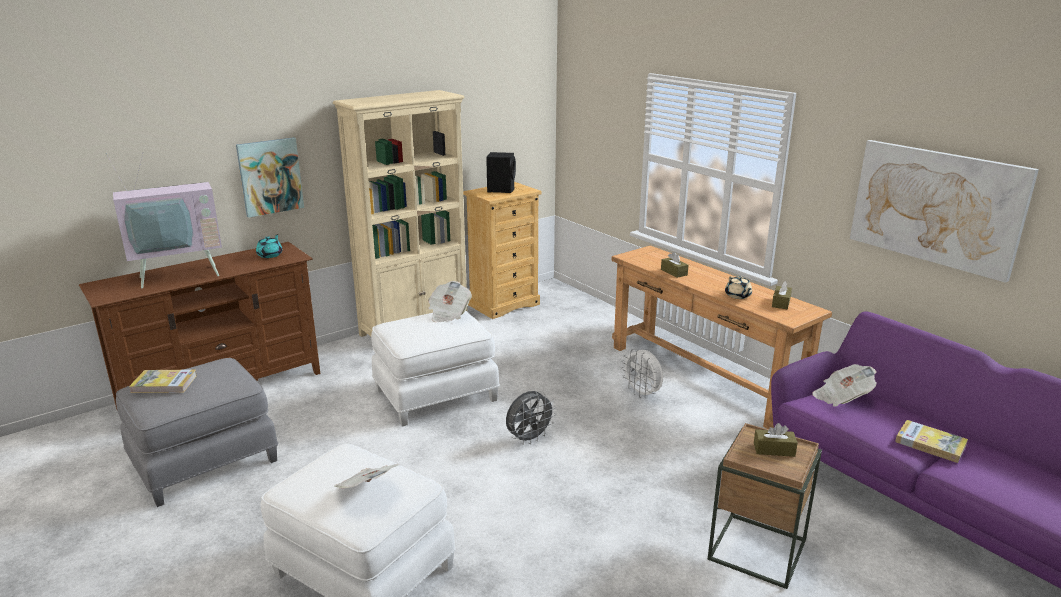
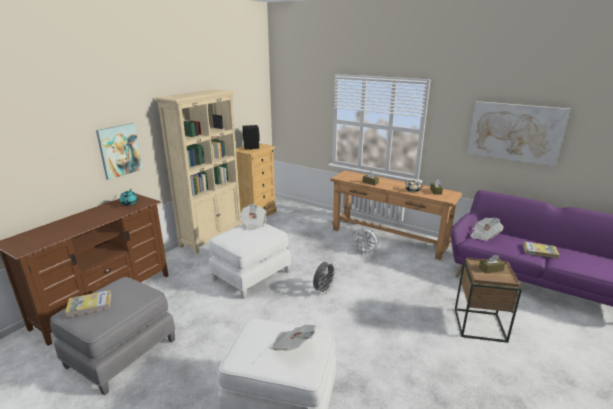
camera: 20 degrees left, 0 degrees up
television [106,152,222,289] -> none

